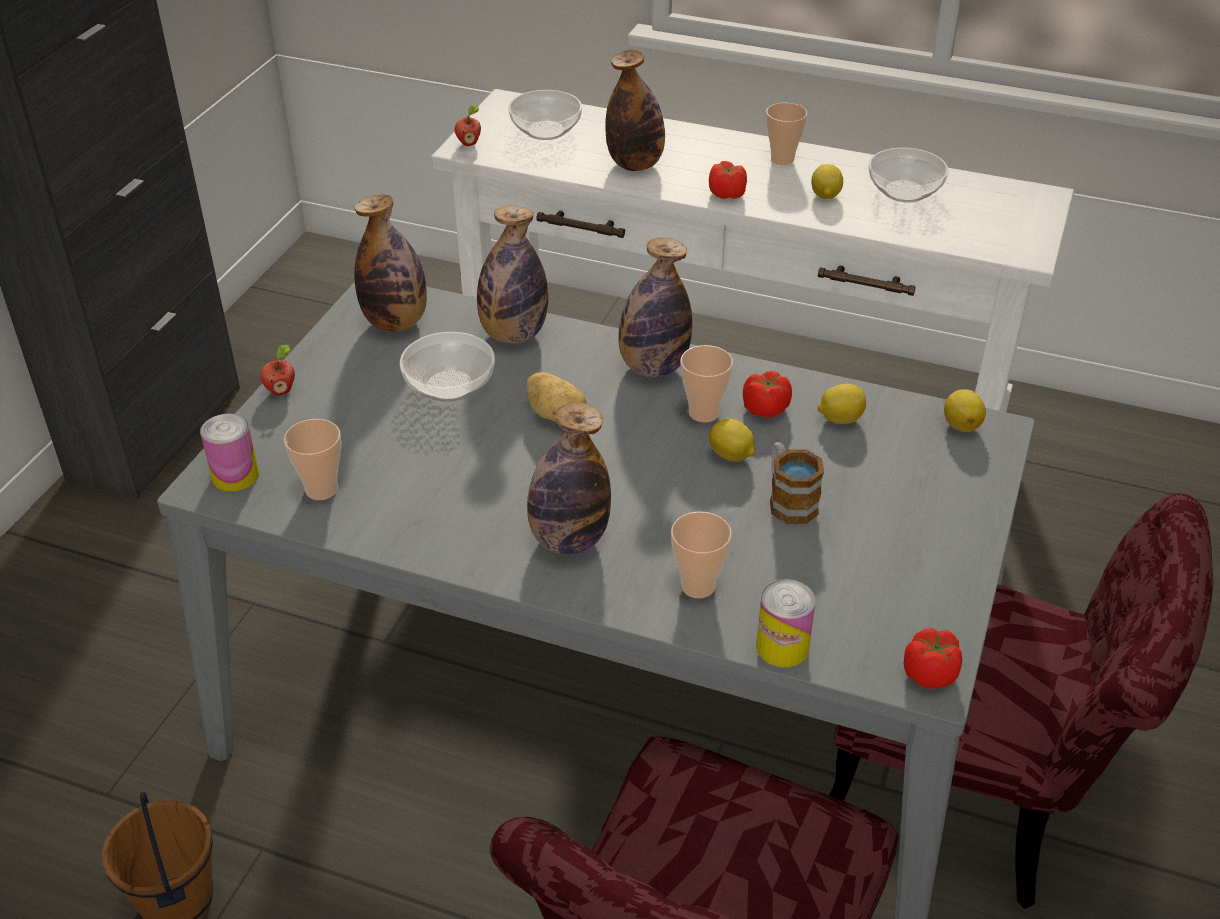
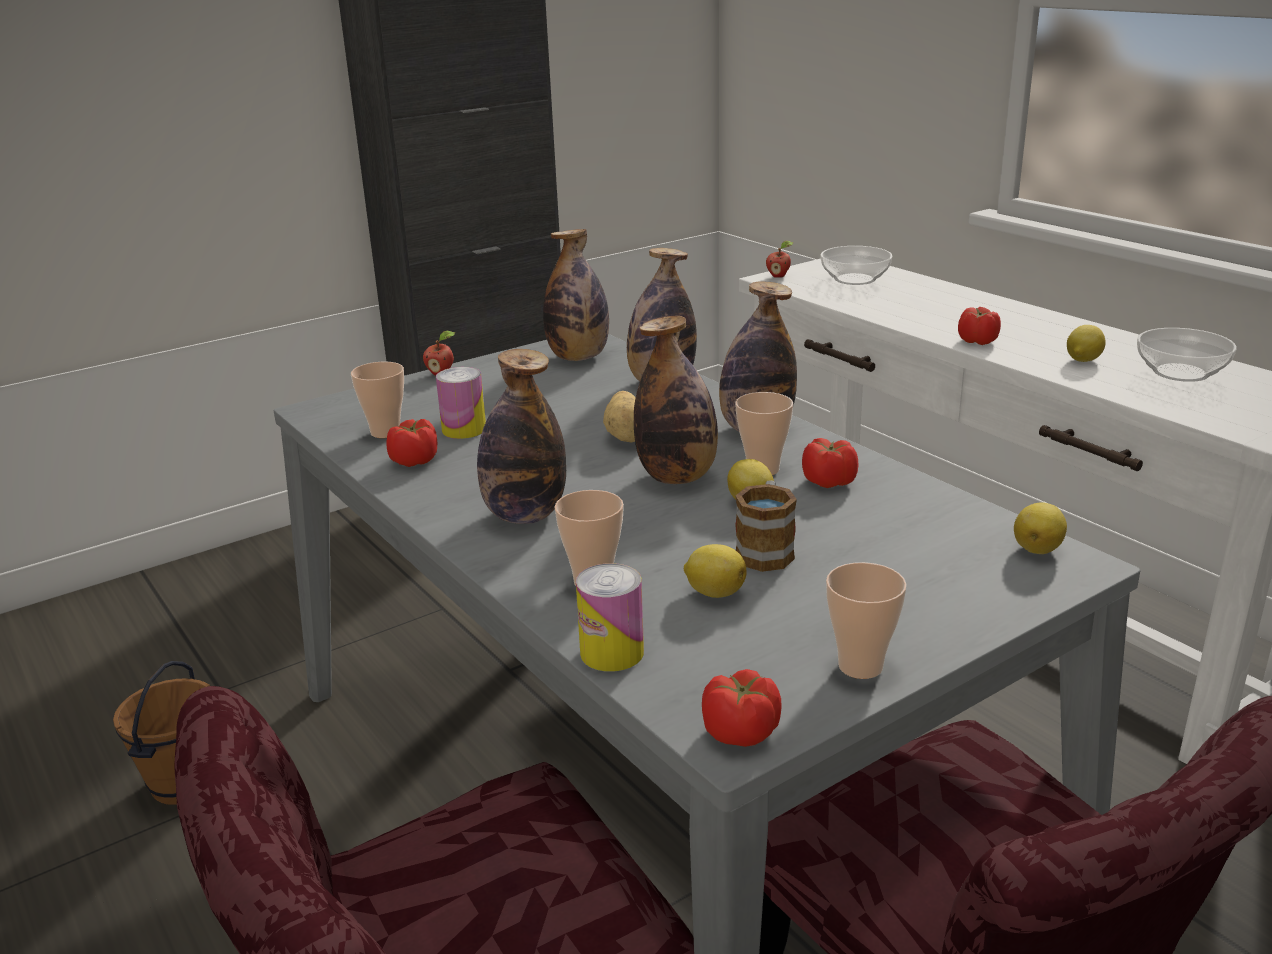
camera: 35 degrees right, 15 degrees down
can [200,413,259,492] -> can moved to [436,367,486,439]
bowl [400,332,495,402] -> none
bottle [605,50,665,171] -> bottle moved to [634,316,718,484]
cup [766,103,807,165] -> cup moved to [826,562,907,679]
lemon [818,384,866,424] -> lemon moved to [683,544,747,598]
none -> tomato [386,419,437,467]

